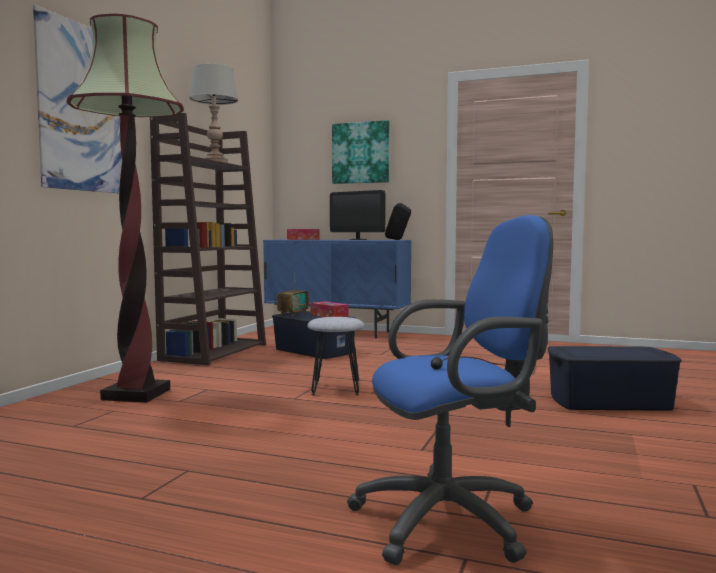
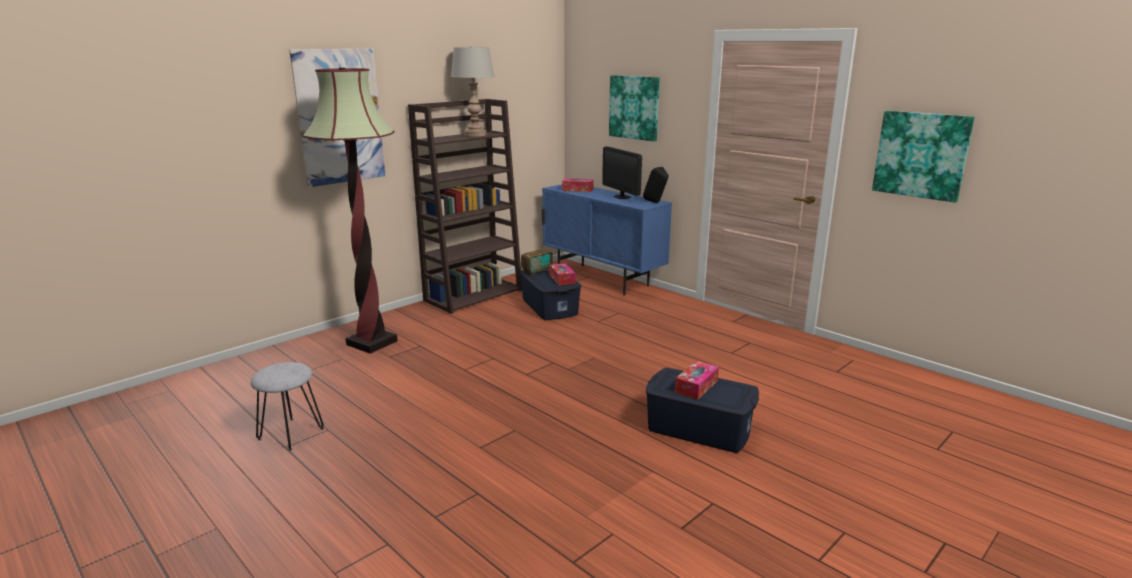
camera: 25 degrees right, 15 degrees up
grey stool [307,317,364,395] -> grey stool moved to [251,362,324,451]
blue office chair [347,215,553,565] -> none
none -> tissue box [675,361,719,400]
none -> picture [872,111,975,203]

